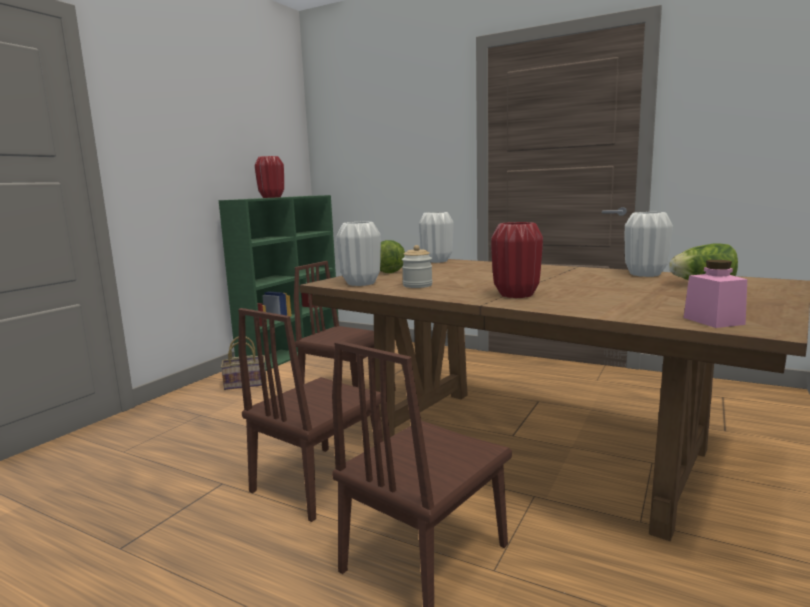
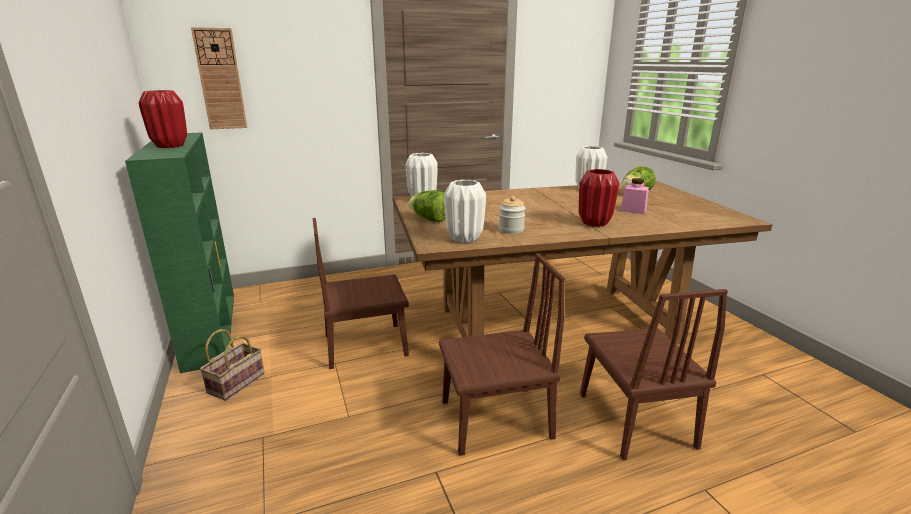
camera: 50 degrees left, 10 degrees up
brown chair [238,308,383,522] -> brown chair turned 90 degrees counterclockwise [439,253,565,456]
pink jar [684,260,747,328] -> pink jar moved to [621,178,649,214]
none -> wall clock [191,27,247,129]

